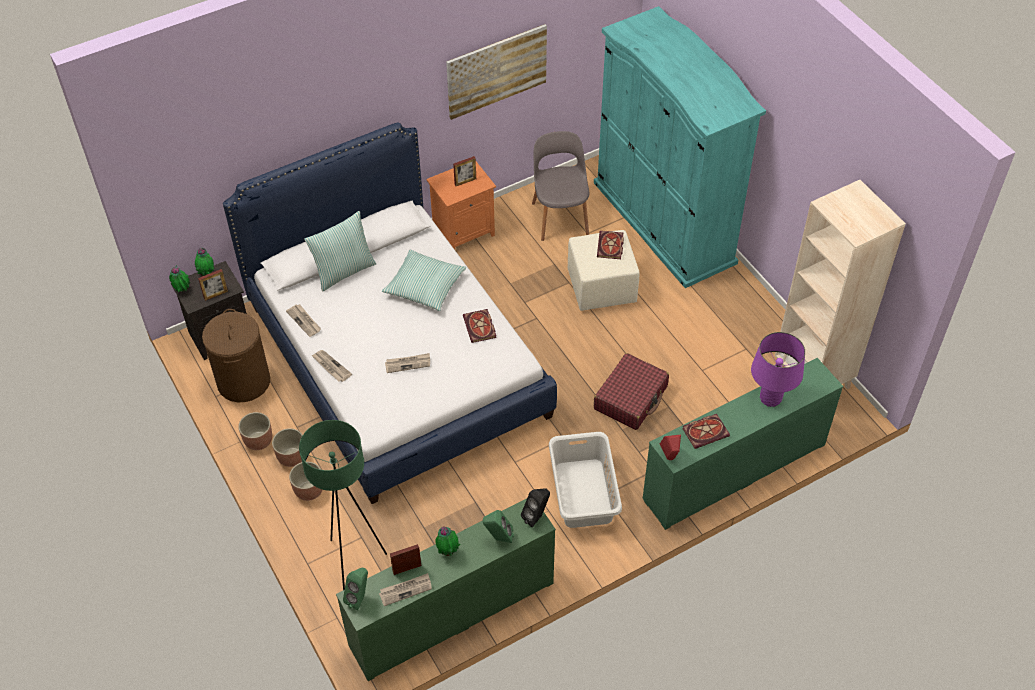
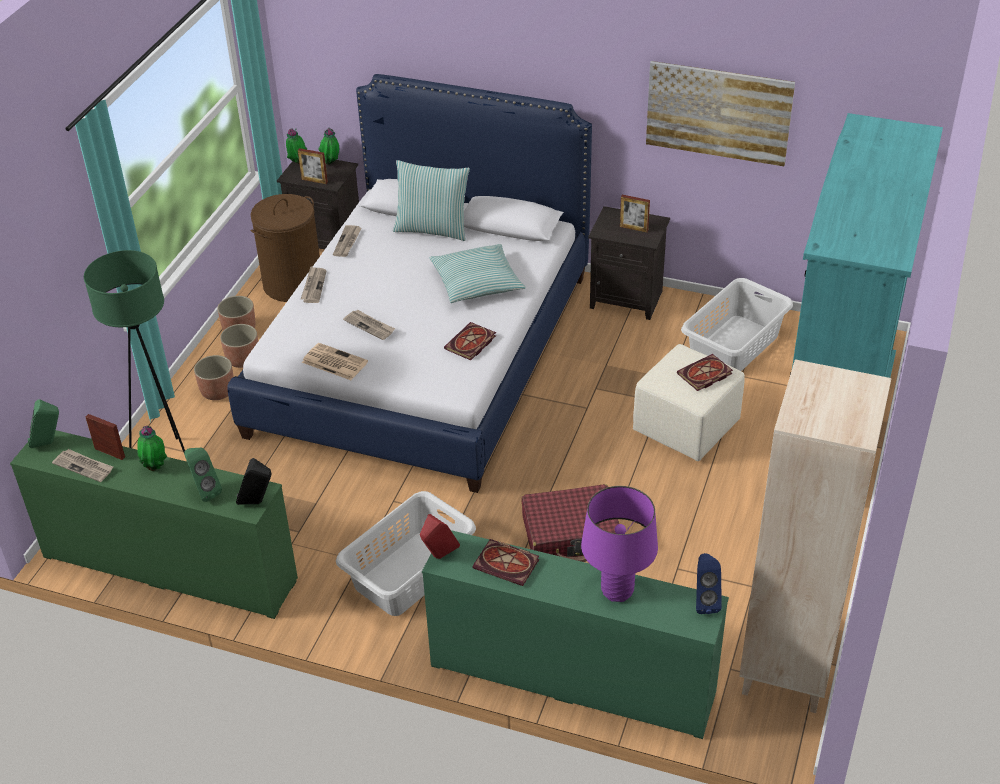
camera: 50 degrees right, 10 degrees down
orange nightstand [426,162,496,250] -> black nightstand [588,206,670,320]
grey chair [532,131,589,241] -> grey laundry basket [681,278,793,371]
none -> newspaper [302,343,368,380]
none -> blue speaker [696,553,722,614]

